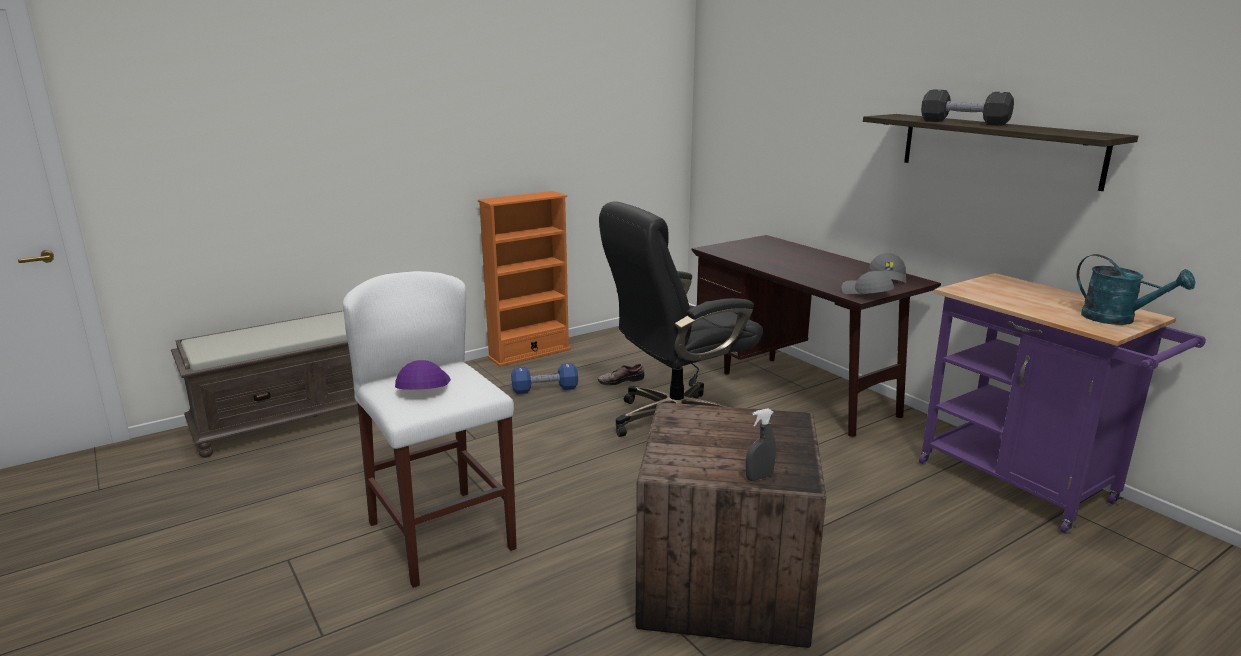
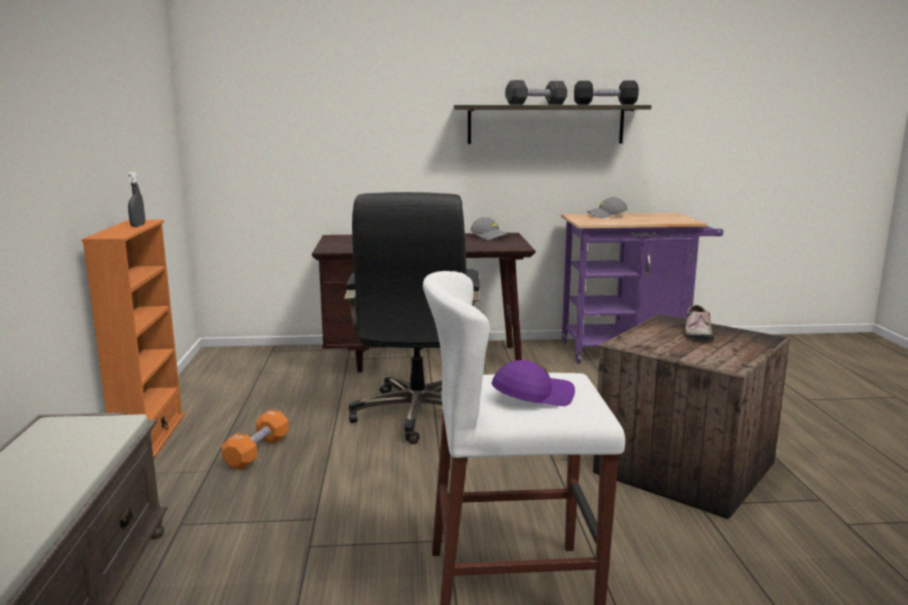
camera: 60 degrees left, 5 degrees down
purple cap [395,360,451,390] -> purple cap turned 135 degrees clockwise [492,360,575,406]
blue dumbbell [511,363,578,394] -> orange dumbbell [221,410,289,470]
shoe [598,363,644,385] -> shoe moved to [684,305,714,340]
grey spray bottle [746,408,776,481] -> grey spray bottle moved to [127,171,145,227]
grey cap [842,271,894,294] -> grey cap moved to [587,197,628,219]
turquoise watering can [1076,254,1195,325] -> none
none -> black dumbbell [574,81,639,105]

